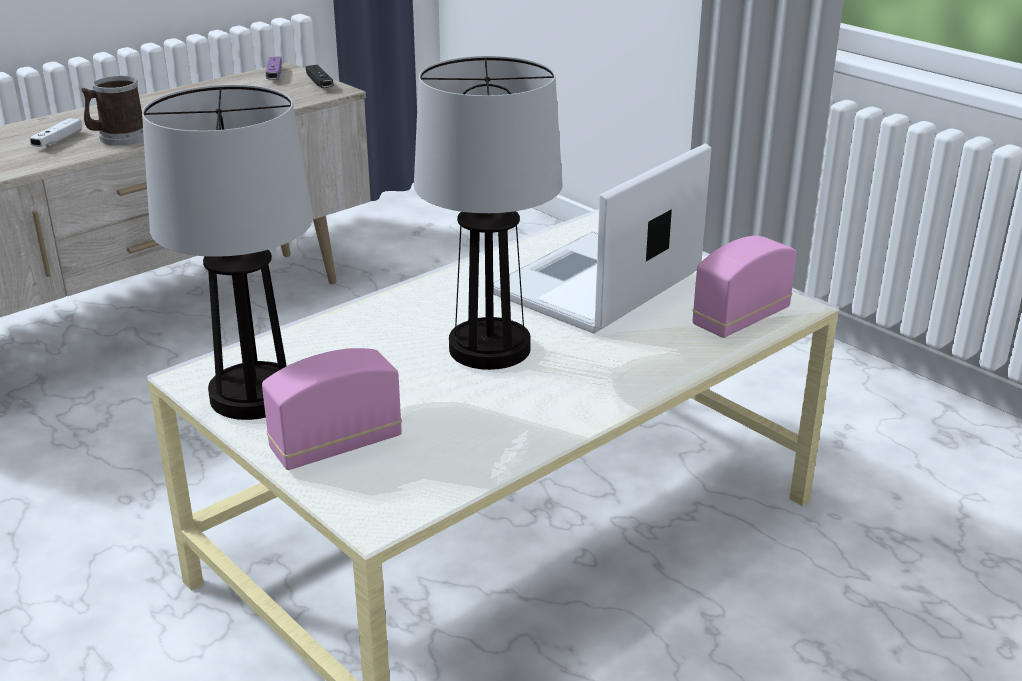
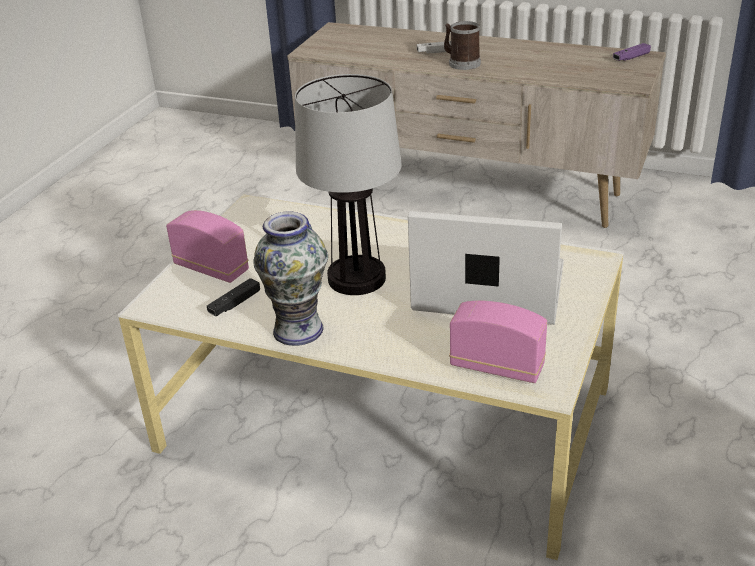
camera: 65 degrees right, 5 degrees up
table lamp [142,85,313,420] -> none
black game controller [306,65,333,88] -> black game controller moved to [207,278,260,316]
none -> vase [253,211,328,346]

